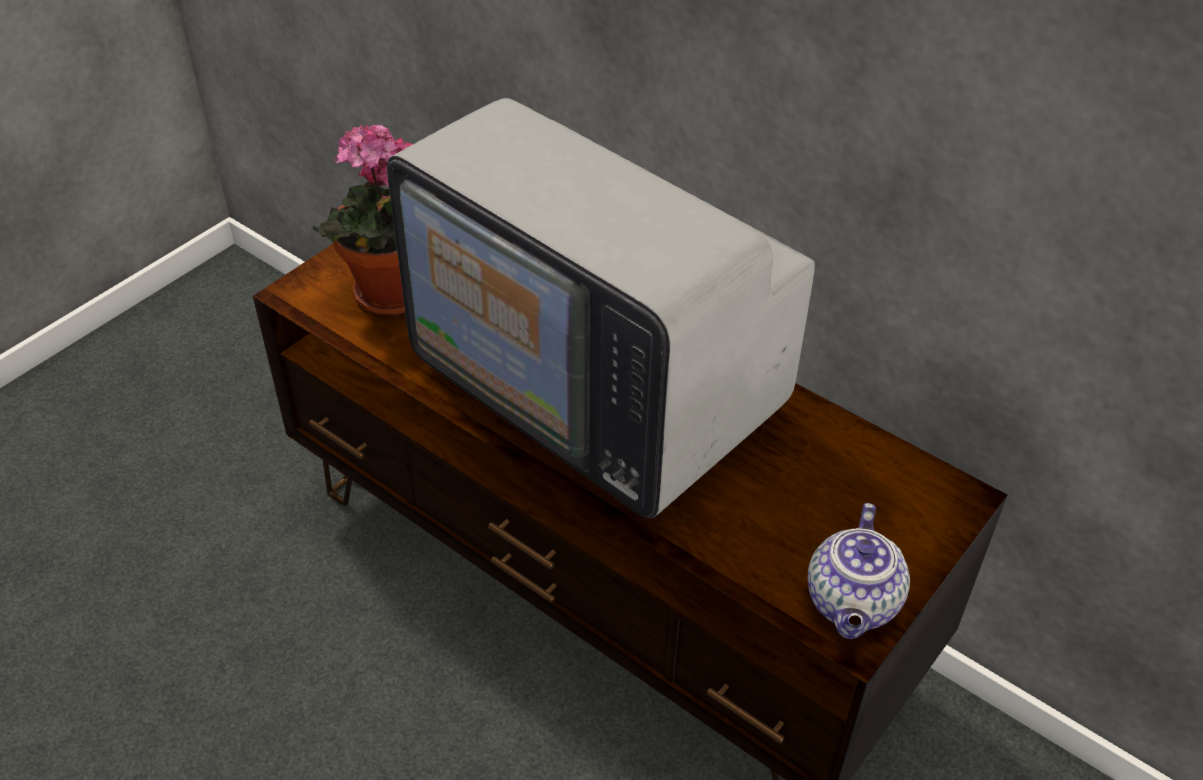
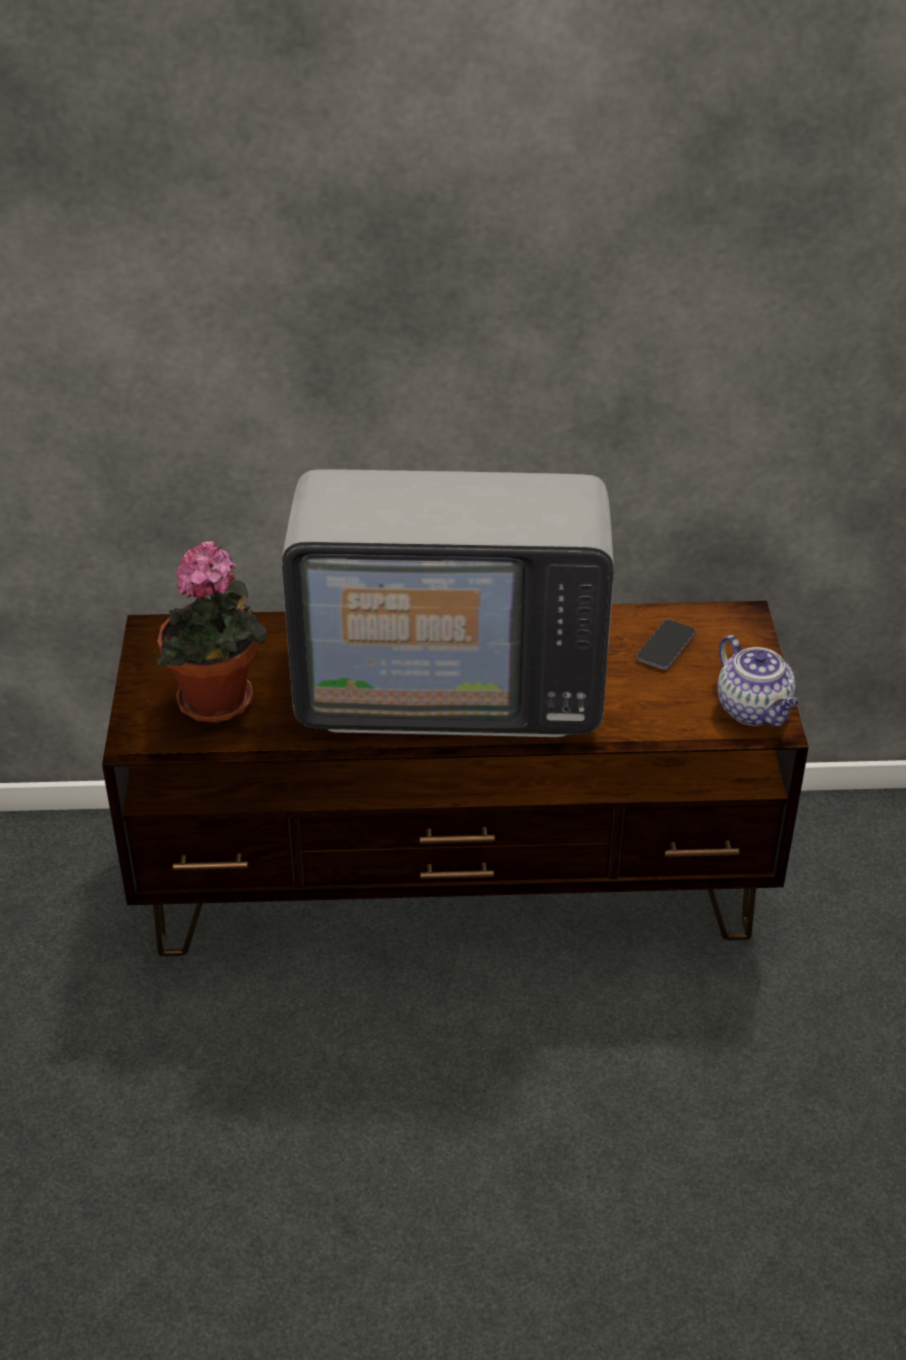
camera: 40 degrees left, 5 degrees down
none -> phone [637,620,696,670]

